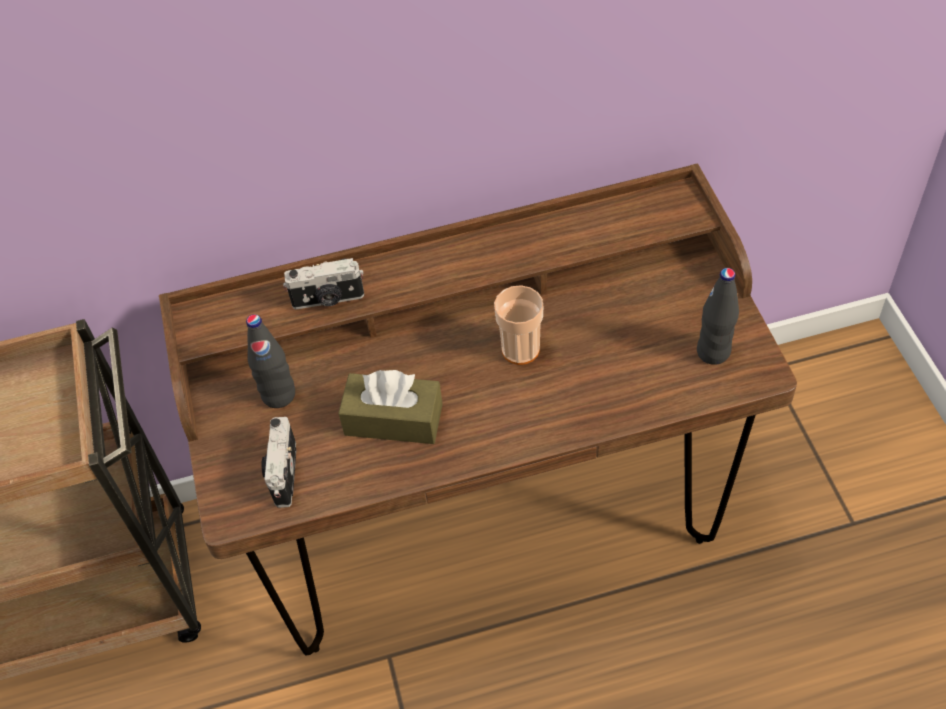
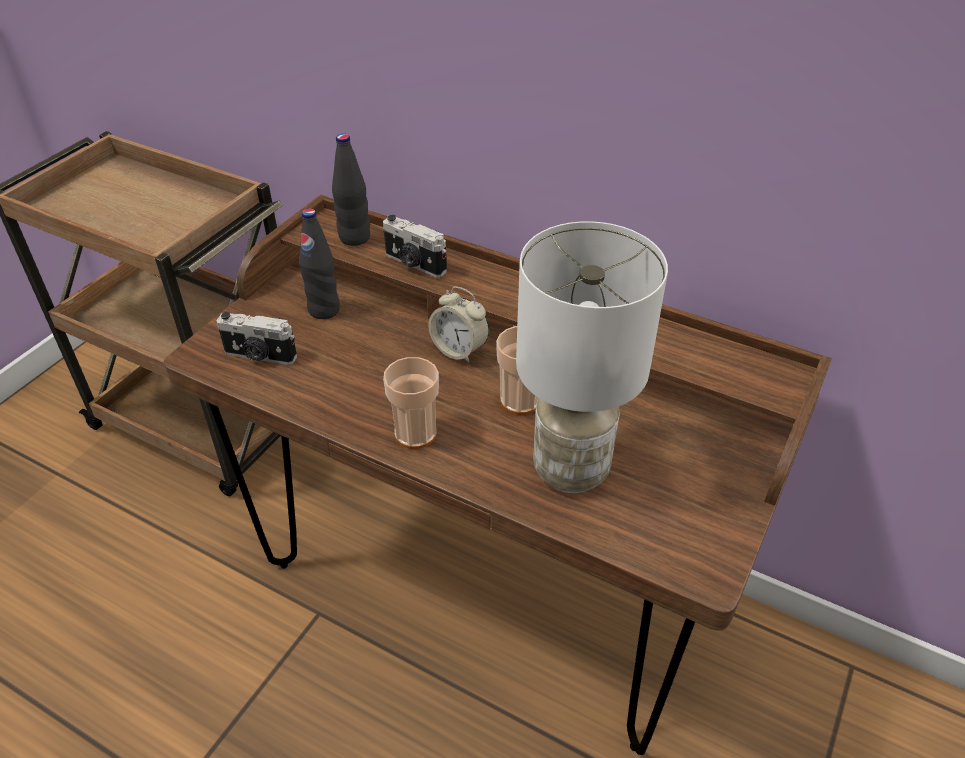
camera: 40 degrees right, 10 degrees down
camera [261,417,296,508] -> camera turned 120 degrees counterclockwise [216,312,297,365]
brown tissue box [338,370,443,444] -> none
black bottle [697,268,739,365] -> black bottle moved to [332,133,370,246]
none -> cup [383,357,439,449]
none -> alarm clock [429,286,489,363]
none -> white table lamp [516,221,668,493]

